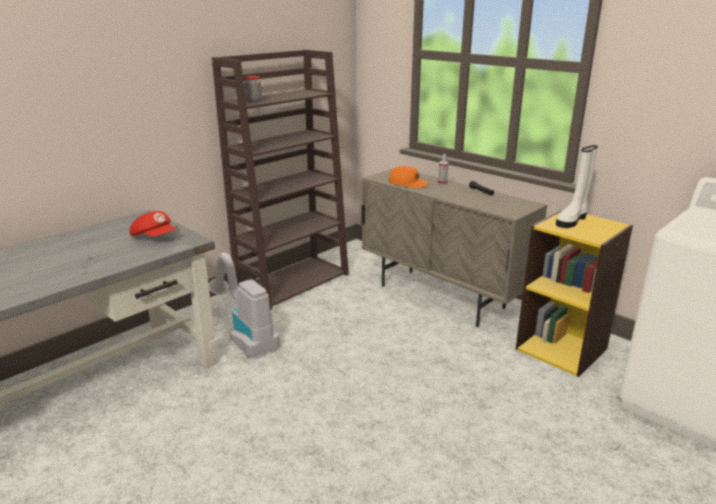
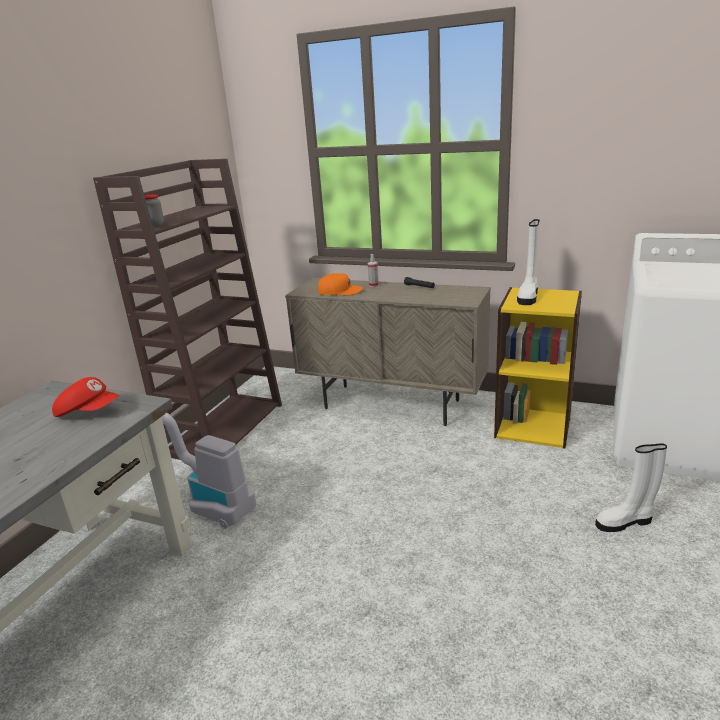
camera: 20 degrees left, 0 degrees up
none -> white boot [595,443,667,532]

